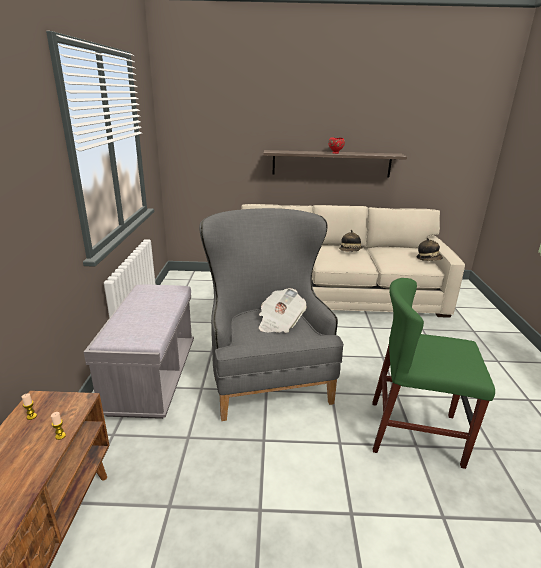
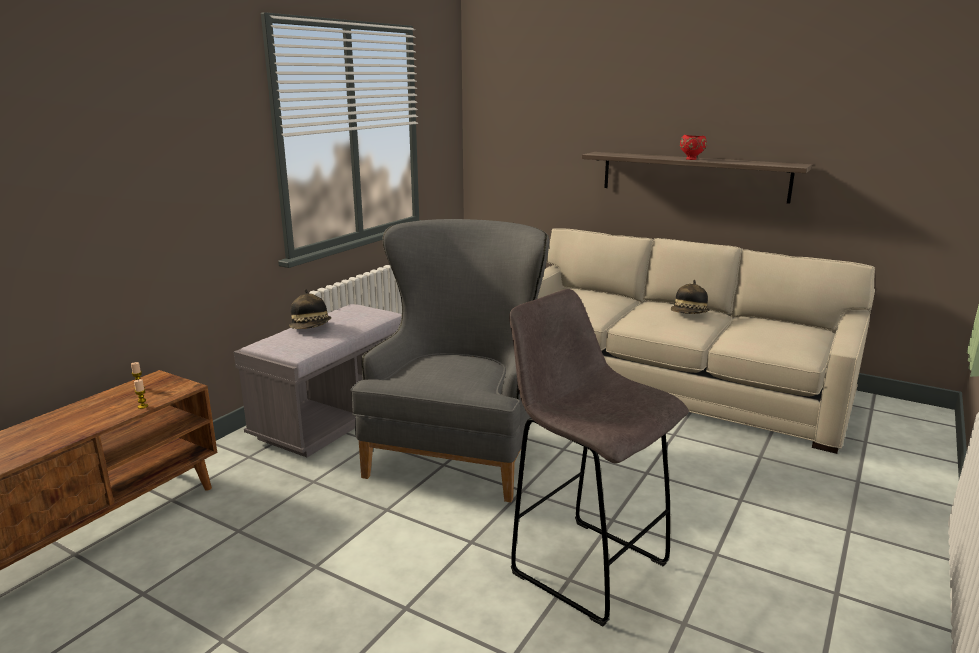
camera: 30 degrees right, 5 degrees down
newspaper [259,288,307,333] -> none
green chair [372,278,495,469] -> grey stool [509,289,689,626]
hat [417,238,443,261] -> hat moved to [289,289,331,329]

